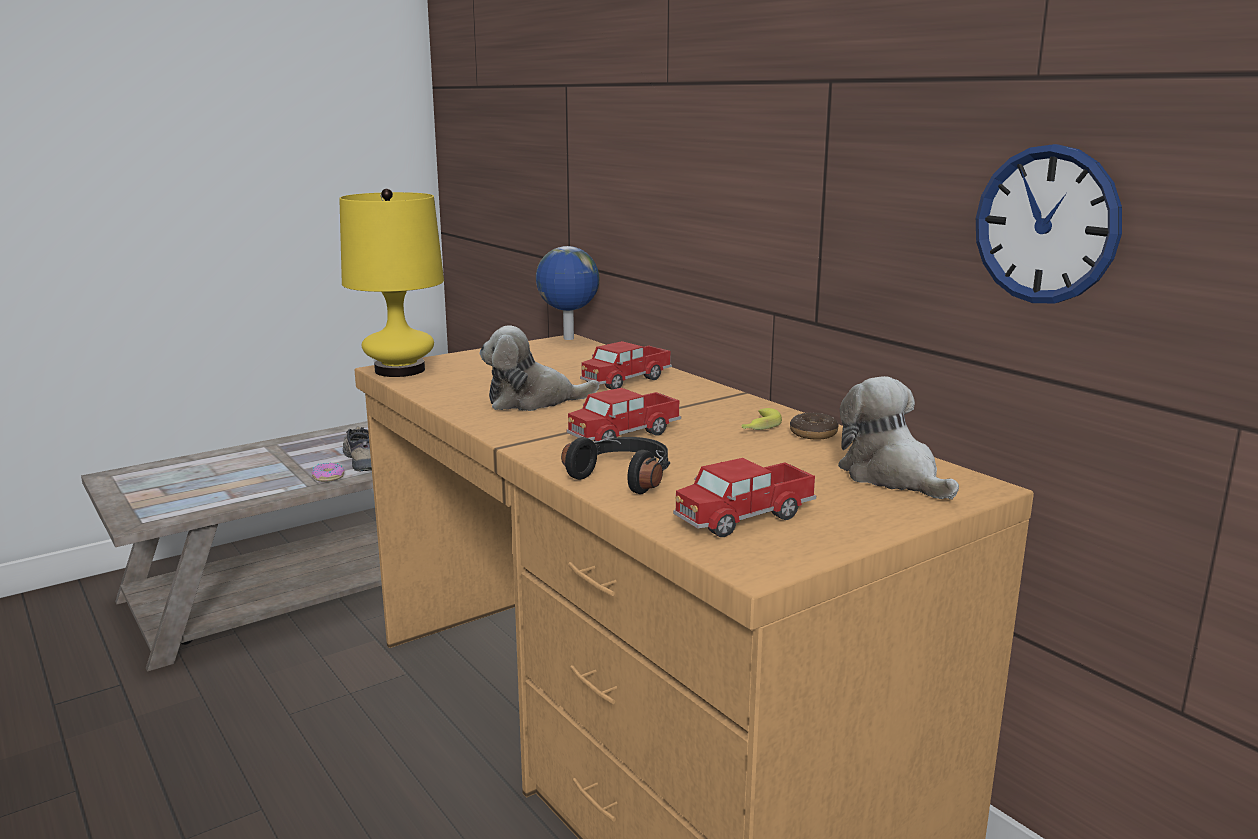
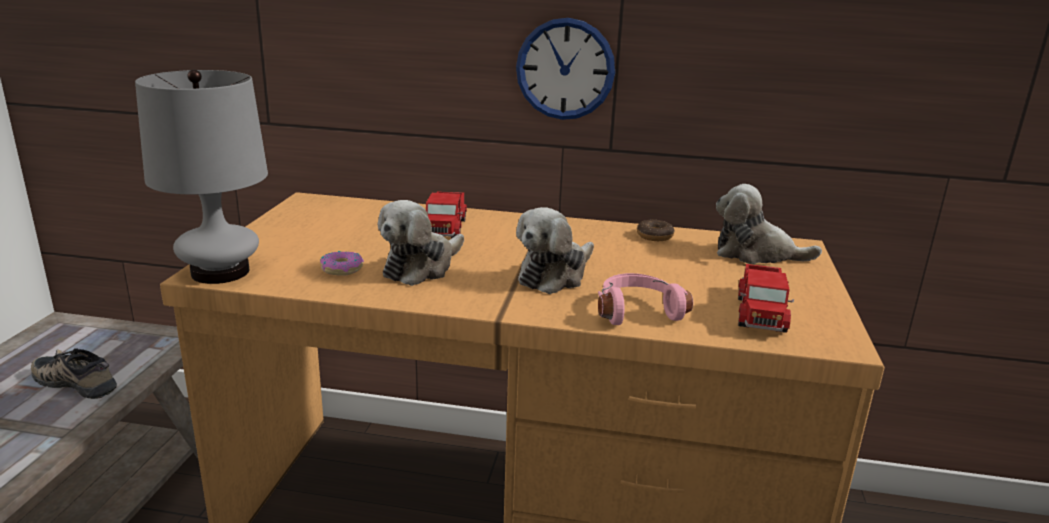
camera: 45 degrees left, 5 degrees up
donut [312,463,345,482] -> donut moved to [320,251,364,276]
yellow table lamp [339,189,444,377] -> grey table lamp [135,70,268,284]
globe [536,246,599,340] -> none
black headphones [561,437,670,494] -> pink headphones [598,273,693,325]
toy truck [566,388,681,441] -> plush toy [516,207,594,294]
banana [741,408,782,430] -> none
wall clock [976,144,1122,303] -> wall clock moved to [516,18,615,120]

